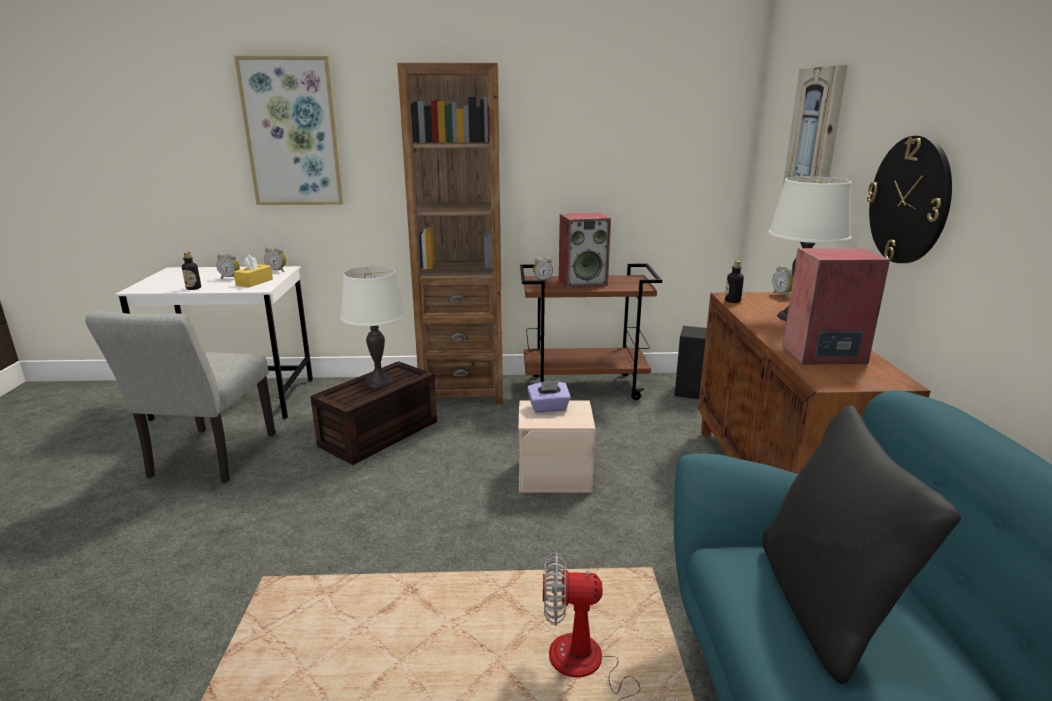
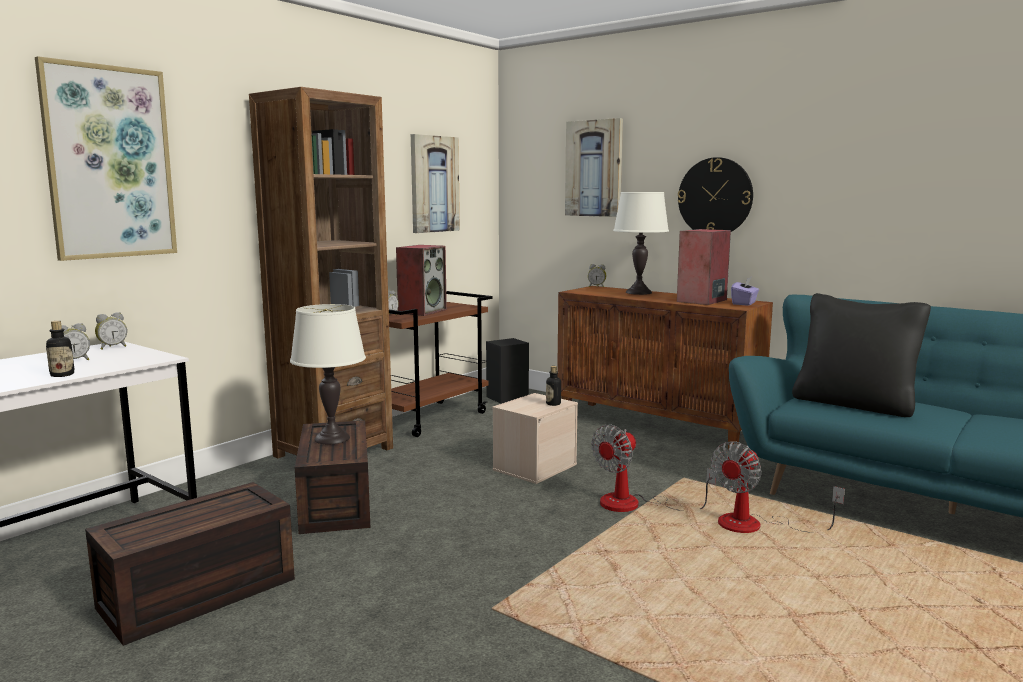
camera: 50 degrees left, 10 degrees down
grey chair [85,311,276,483] -> brown storage box [85,482,295,646]
yellow tissue box [234,255,273,287] -> none
purple tissue box [527,381,571,413] -> purple tissue box moved to [731,277,759,306]
bottle [725,261,744,303] -> bottle moved to [546,366,561,406]
none -> picture [411,134,460,233]
none -> fan [591,424,716,512]

